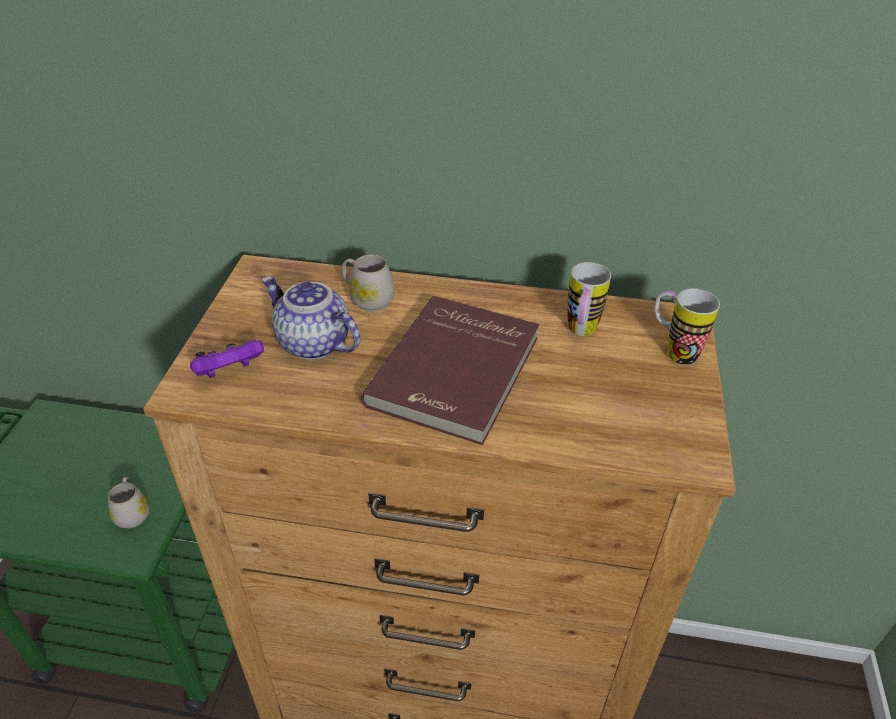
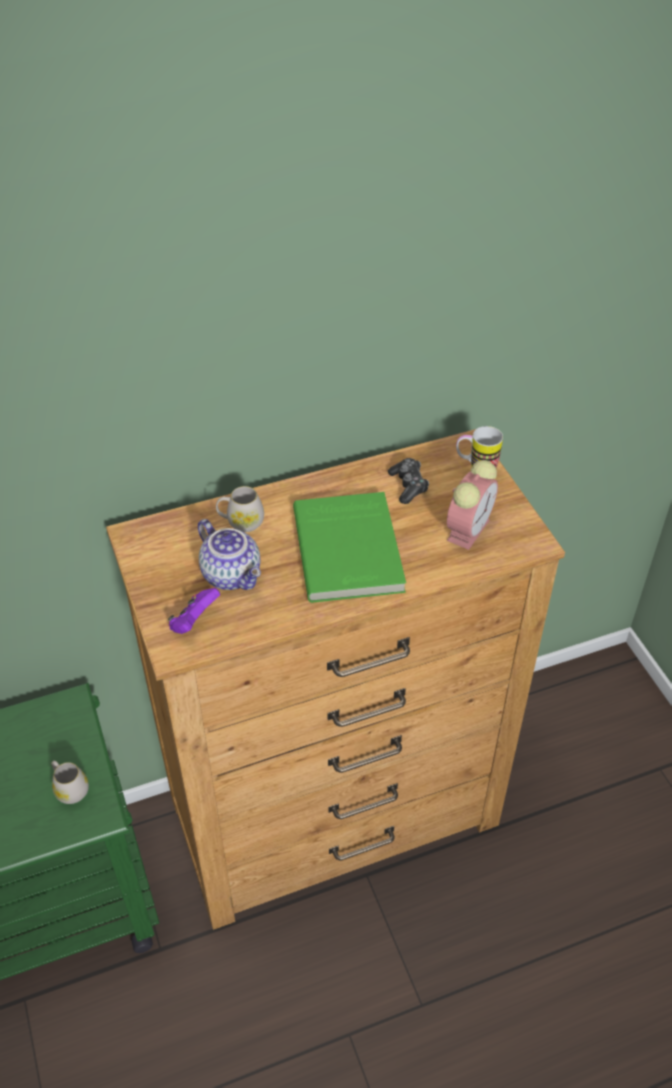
camera: 30 degrees left, 5 degrees up
teapot [261,276,360,360] -> teapot turned 135 degrees counterclockwise [198,519,261,590]
red book [361,296,539,445] -> green book [293,492,406,603]
mug [568,262,611,336] -> game controller [388,458,429,504]
none -> alarm clock [447,460,498,550]

